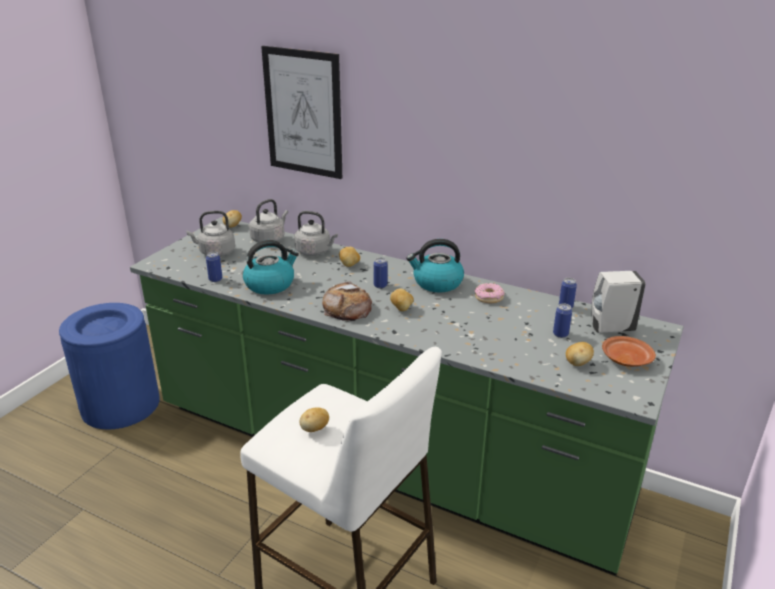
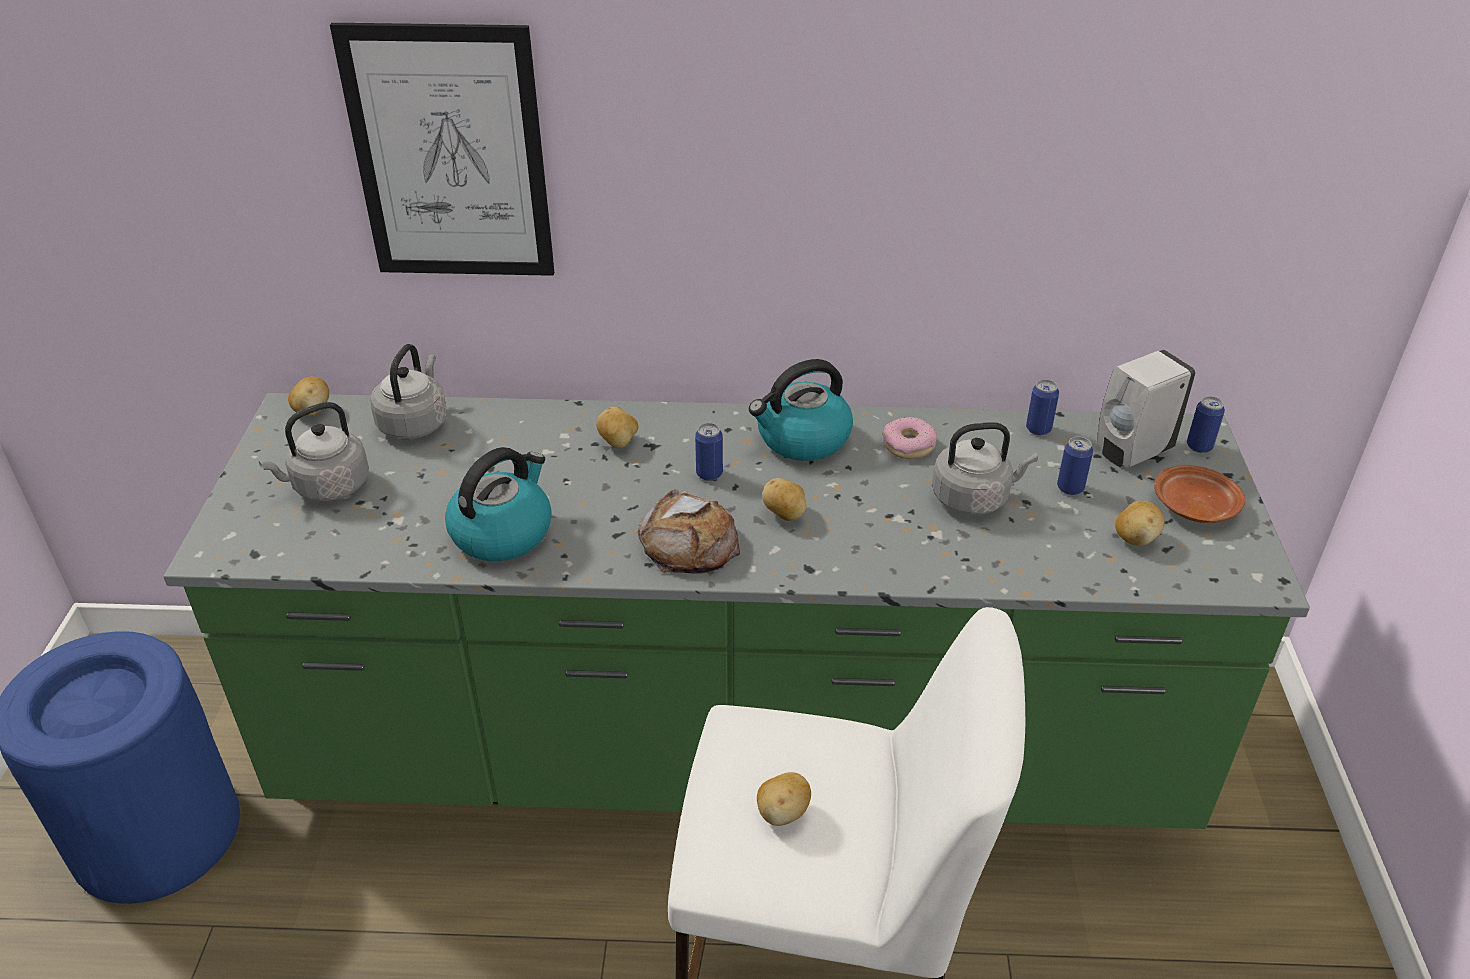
camera: 25 degrees left, 10 degrees up
can [206,252,222,282] -> can moved to [1187,396,1225,453]
grey kettle [294,211,338,256] -> grey kettle moved to [932,422,1038,515]

